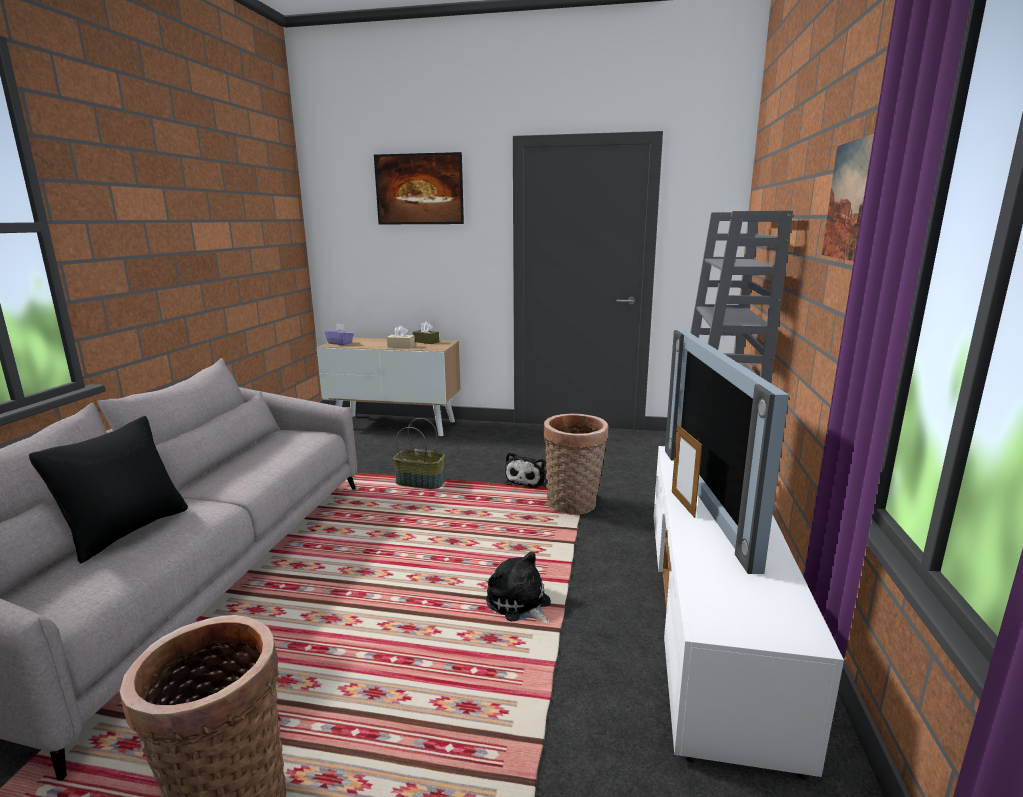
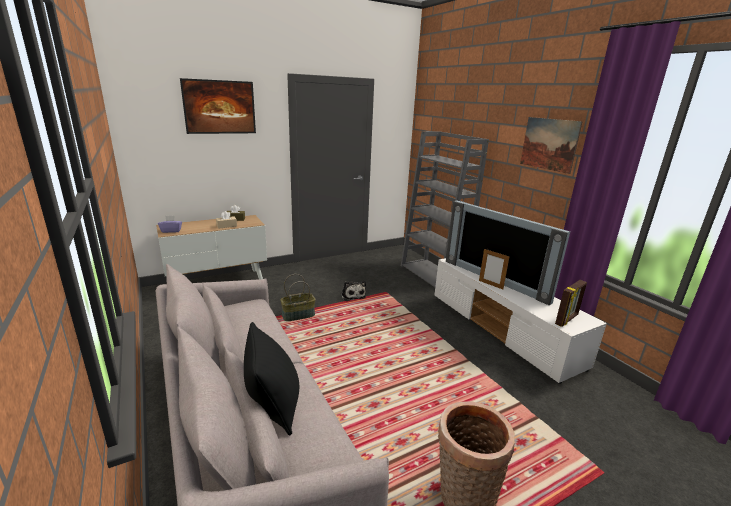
camera: 40 degrees left, 5 degrees up
plush toy [486,551,551,624] -> none
basket [543,414,609,515] -> none
none -> picture frame [555,280,587,327]

